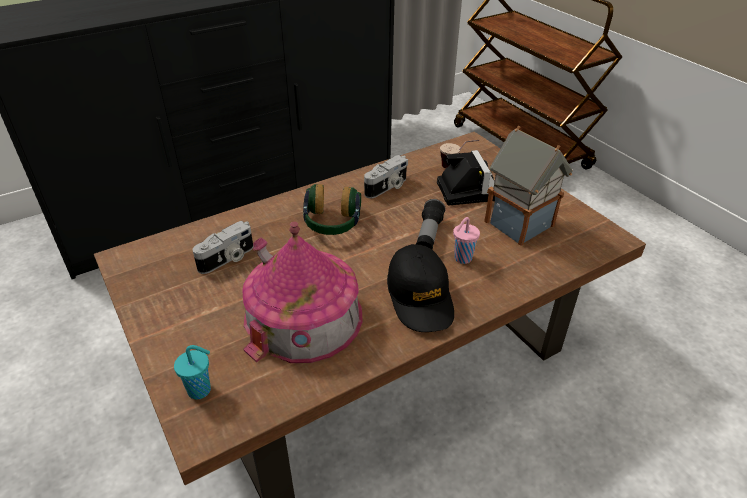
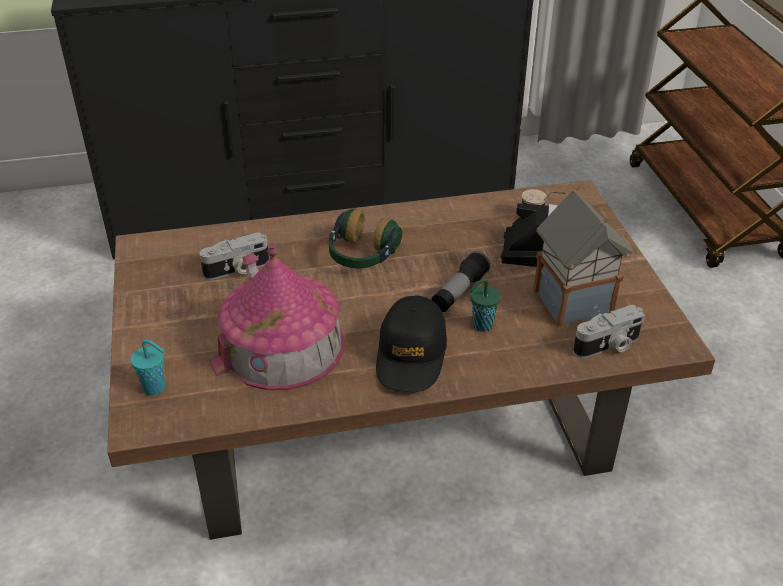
camera: 20 degrees right, 0 degrees up
camera [364,155,408,198] -> camera moved to [573,305,645,358]
pink cup [453,217,480,264] -> green cup [469,278,501,332]

